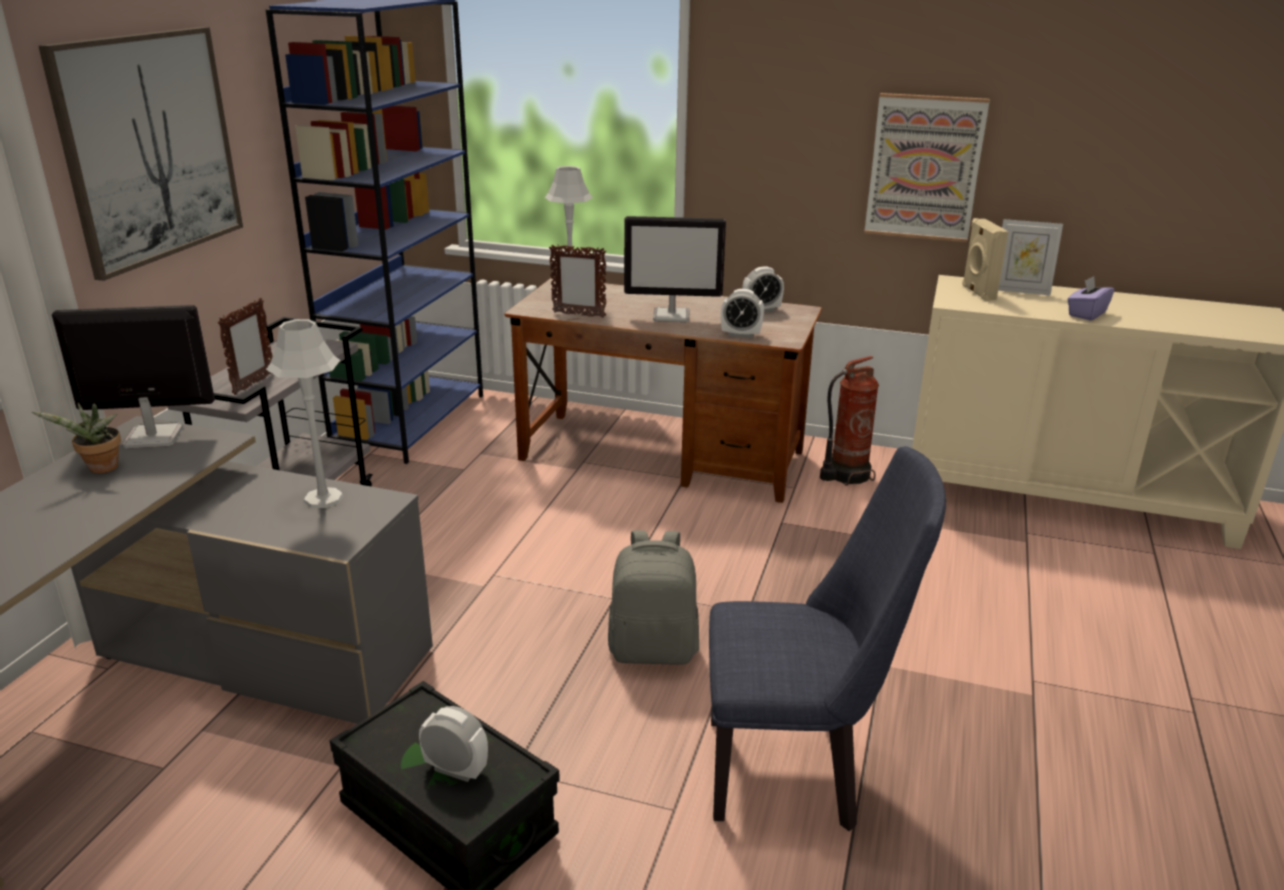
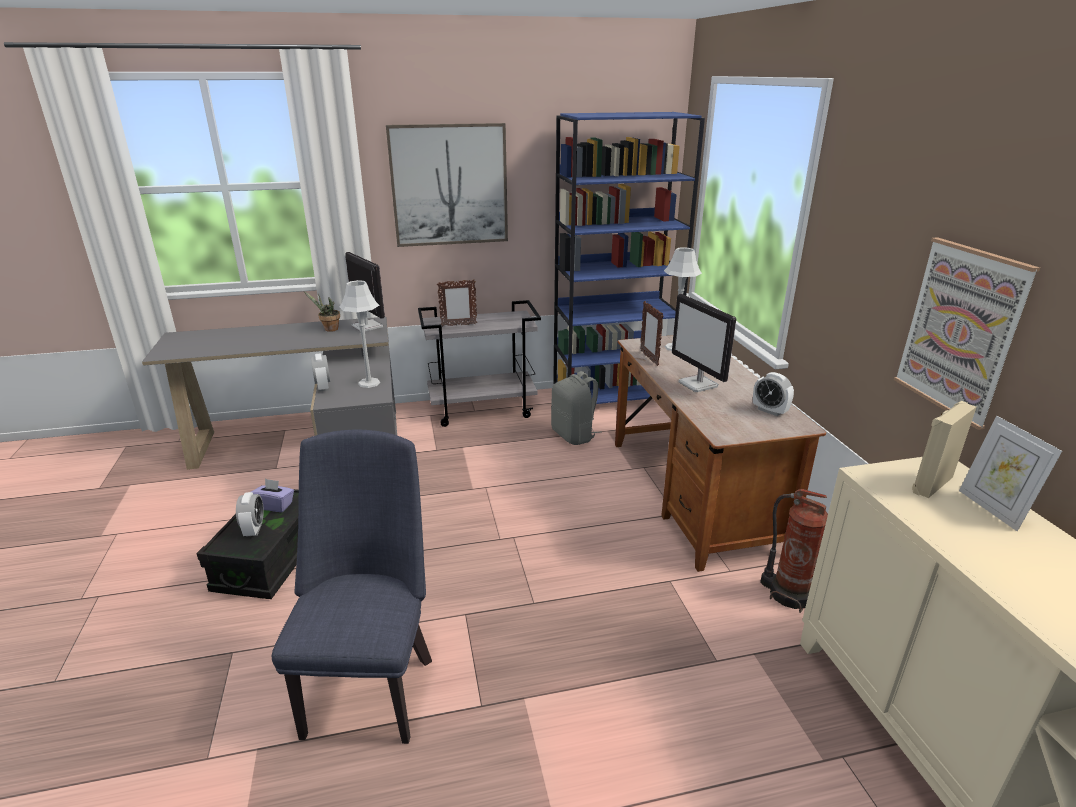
camera: 60 degrees right, 0 degrees up
grey backpack [608,530,699,665] -> grey backpack moved to [551,371,602,445]
blue chair [709,446,946,831] -> blue chair turned 150 degrees counterclockwise [272,430,432,744]
alarm clock [721,289,764,338] -> alarm clock moved to [311,353,330,392]
purple tissue box [1068,276,1114,321] -> purple tissue box moved to [251,479,294,512]

